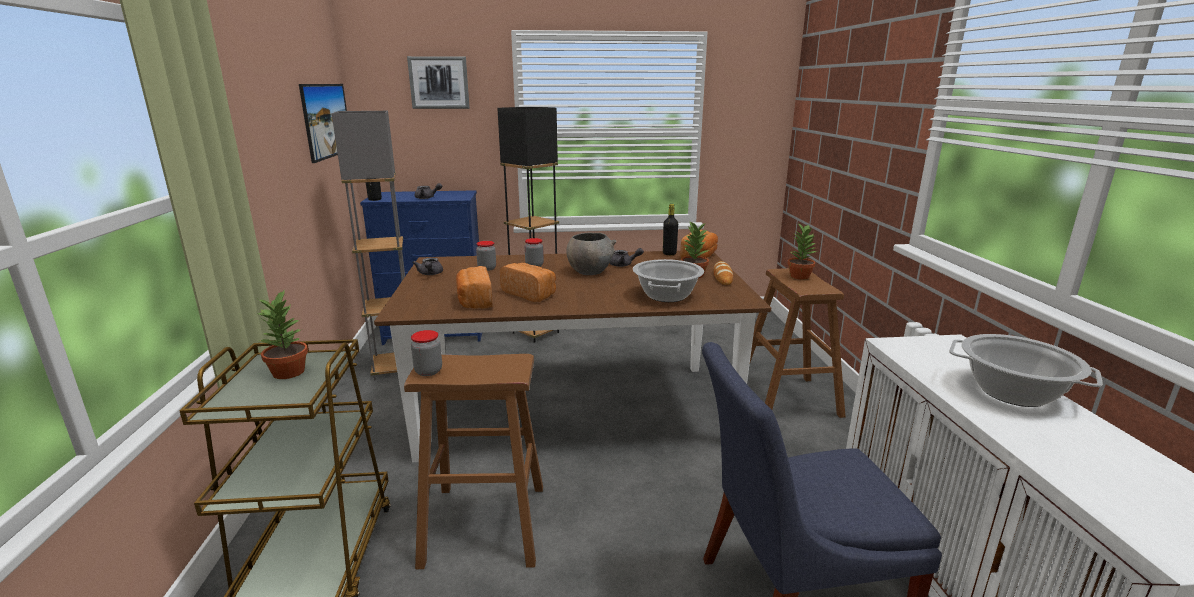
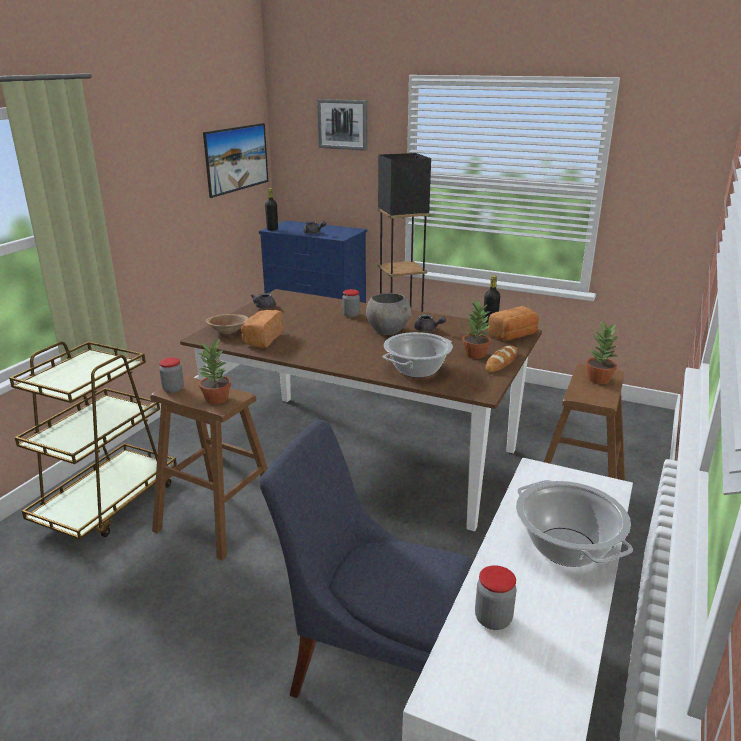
camera: 30 degrees right, 5 degrees up
potted plant [258,289,308,379] -> potted plant moved to [199,338,231,404]
grey floor lamp [332,111,405,380] -> none
jar [476,241,496,271] -> jar moved to [475,565,516,630]
bread [500,263,556,302] -> none
none -> brown bowl [206,314,249,334]

